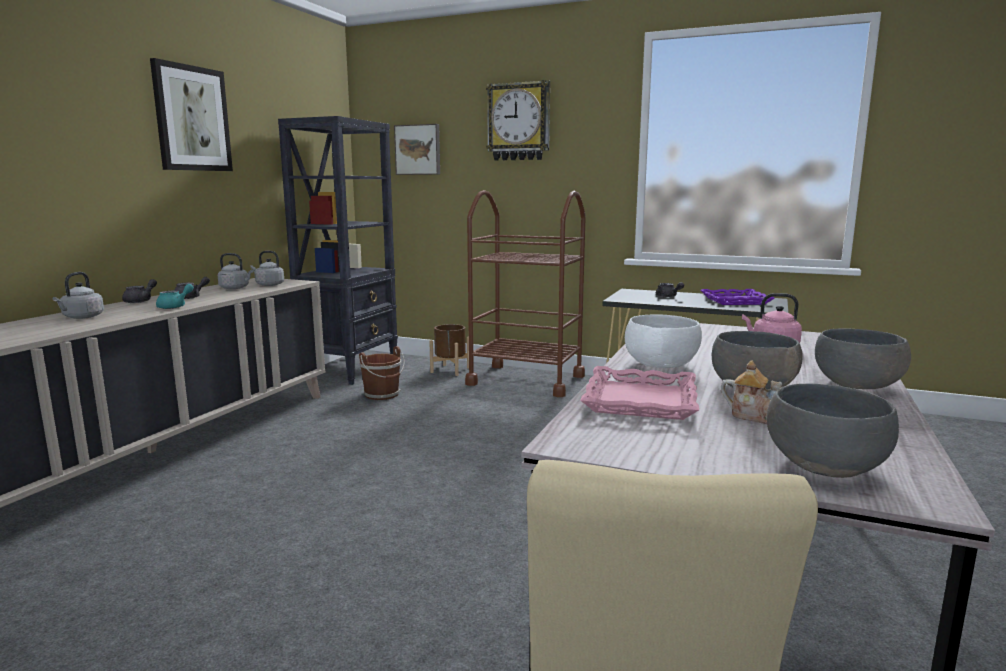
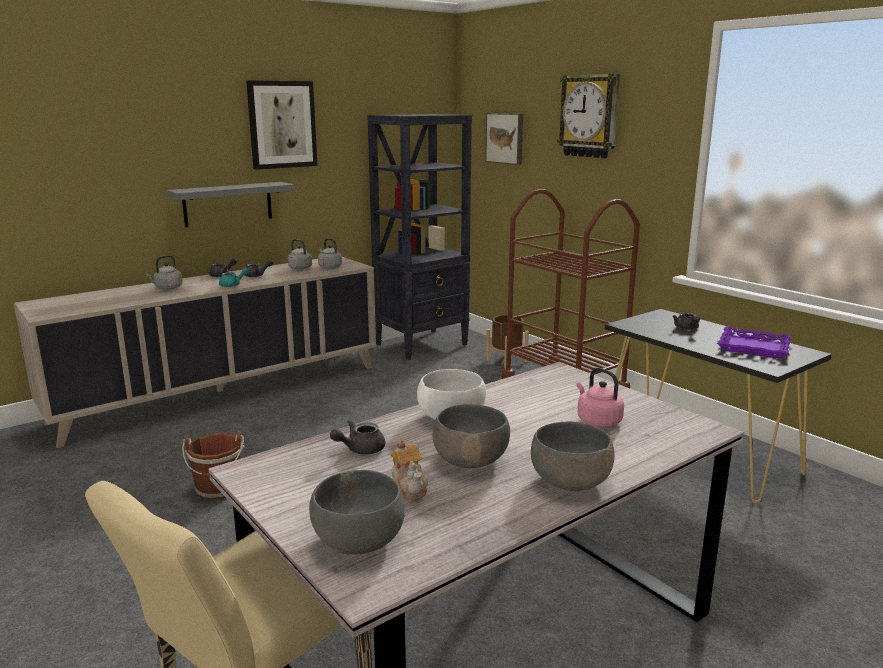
camera: 30 degrees right, 5 degrees up
brown bucket [359,346,405,400] -> brown bucket moved to [182,431,245,500]
pink tray [580,366,699,420] -> grey teapot [330,420,385,455]
none -> grey shelf [166,182,295,227]

